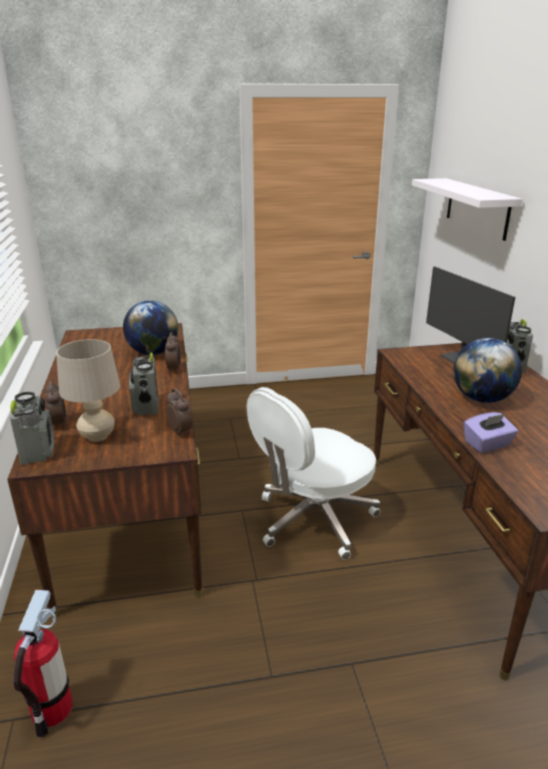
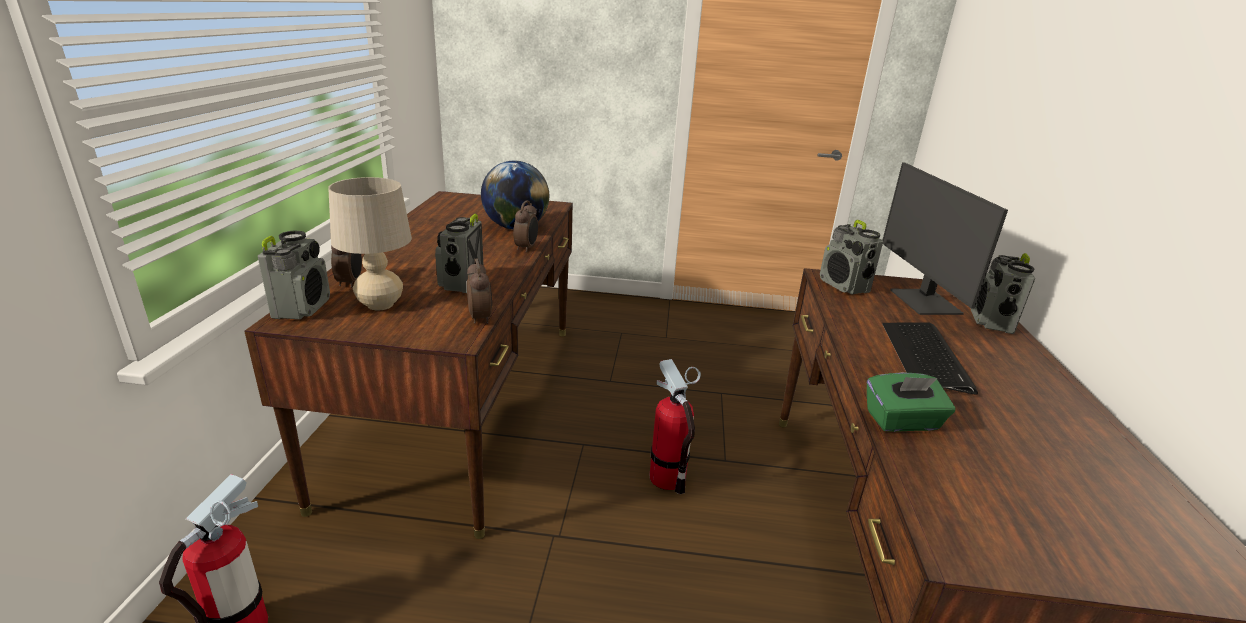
camera: 15 degrees right, 0 degrees up
white office chair [247,387,381,560] -> fire extinguisher [650,359,701,494]
white shelf [412,178,523,241] -> none
globe [453,338,522,403] -> keyboard [882,322,978,395]
purple tissue box [463,412,518,453] -> green tissue box [867,372,956,432]
none -> radio [820,220,883,295]

